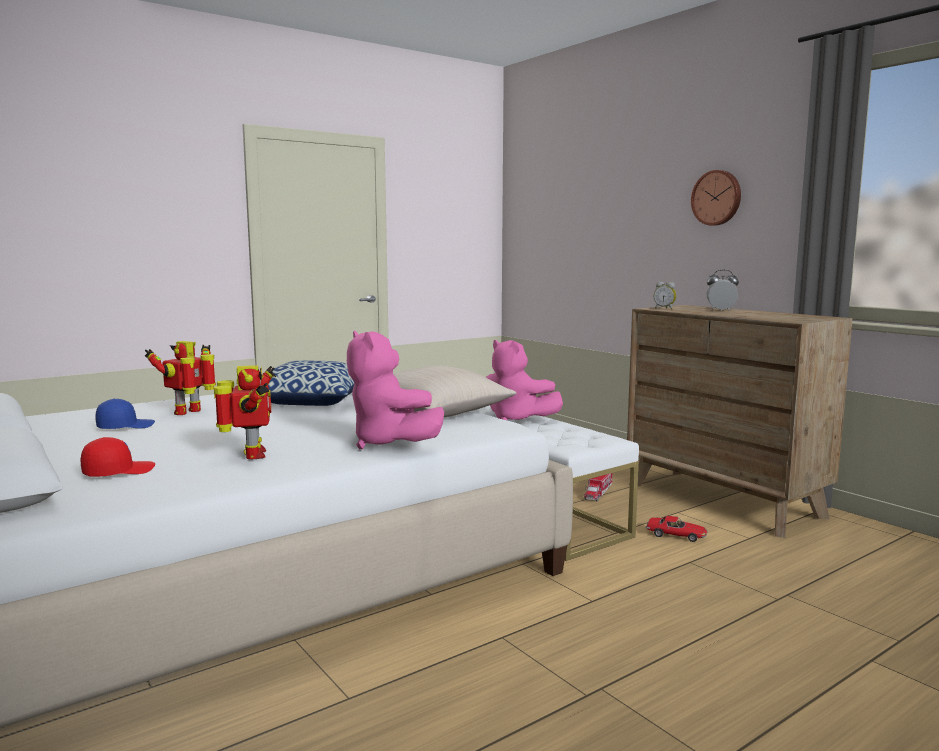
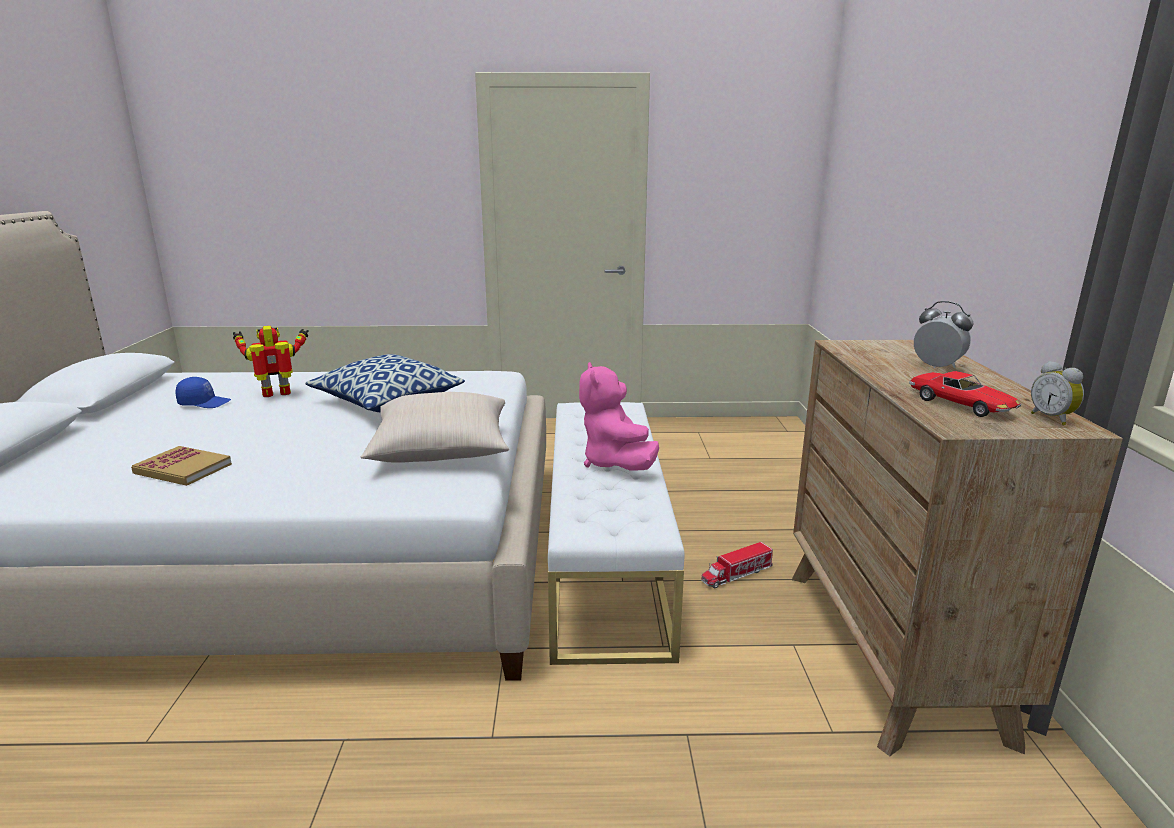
camera: 35 degrees right, 10 degrees up
red cap [81,437,155,476] -> none
toy robot [214,365,277,459] -> book [131,446,232,486]
pink plush toy [347,331,444,449] -> none
toy car [646,516,708,542] -> toy car moved to [909,371,1021,417]
alarm clock [654,282,676,309] -> alarm clock moved to [1031,361,1084,425]
wall clock [691,170,741,226] -> none

